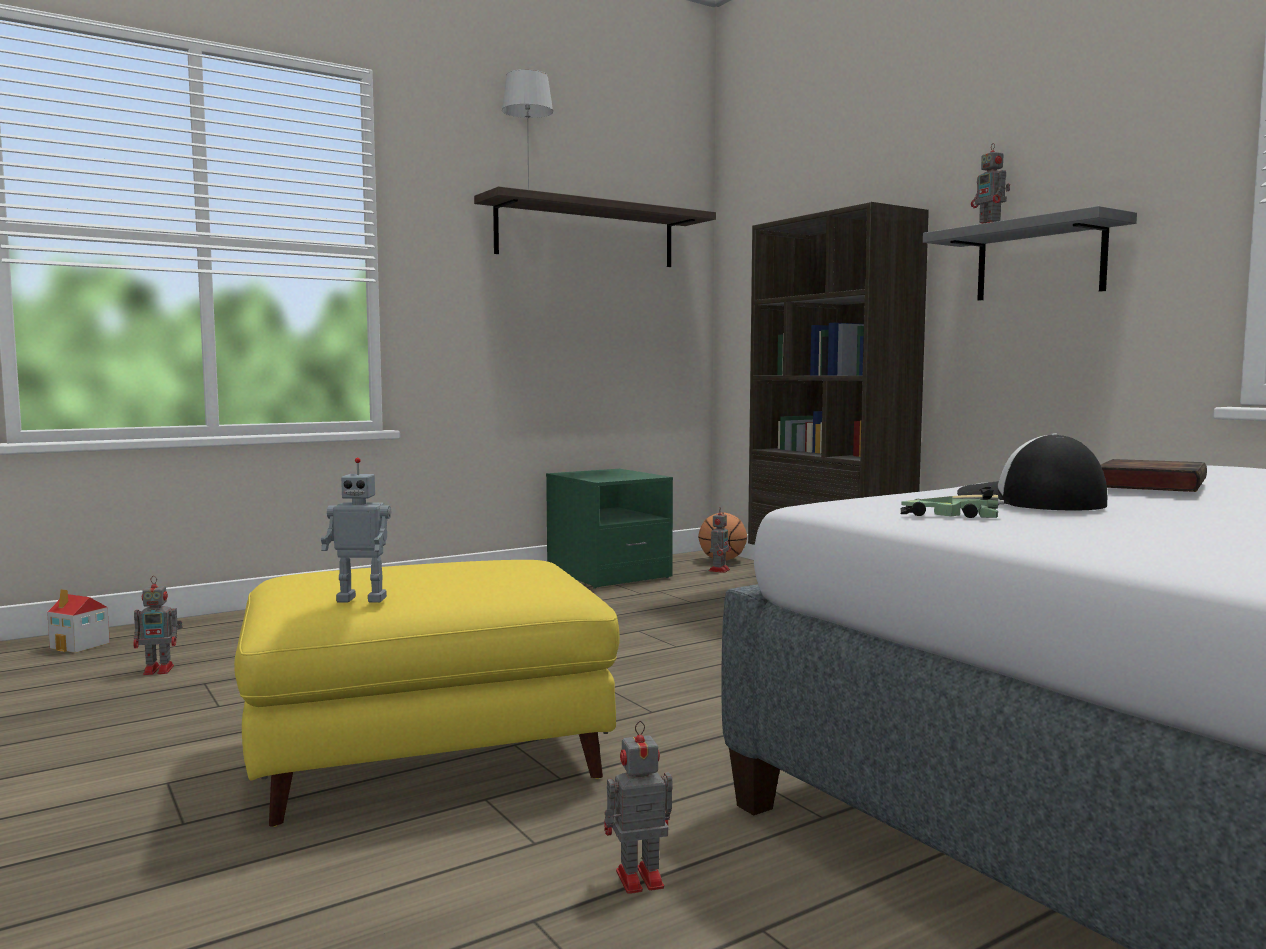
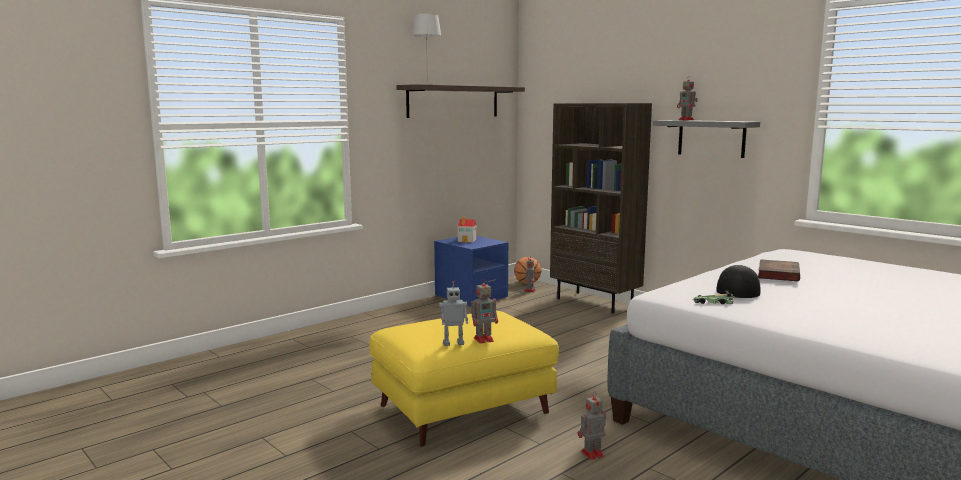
camera: 10 degrees left, 5 degrees up
toy house [47,589,110,653] -> toy house moved to [457,217,477,243]
toy robot [133,576,183,675] -> toy robot moved to [471,278,498,344]
green nightstand [546,469,673,589] -> blue nightstand [434,236,509,307]
cap [957,433,1107,510] -> cap turned 60 degrees clockwise [716,265,760,298]

